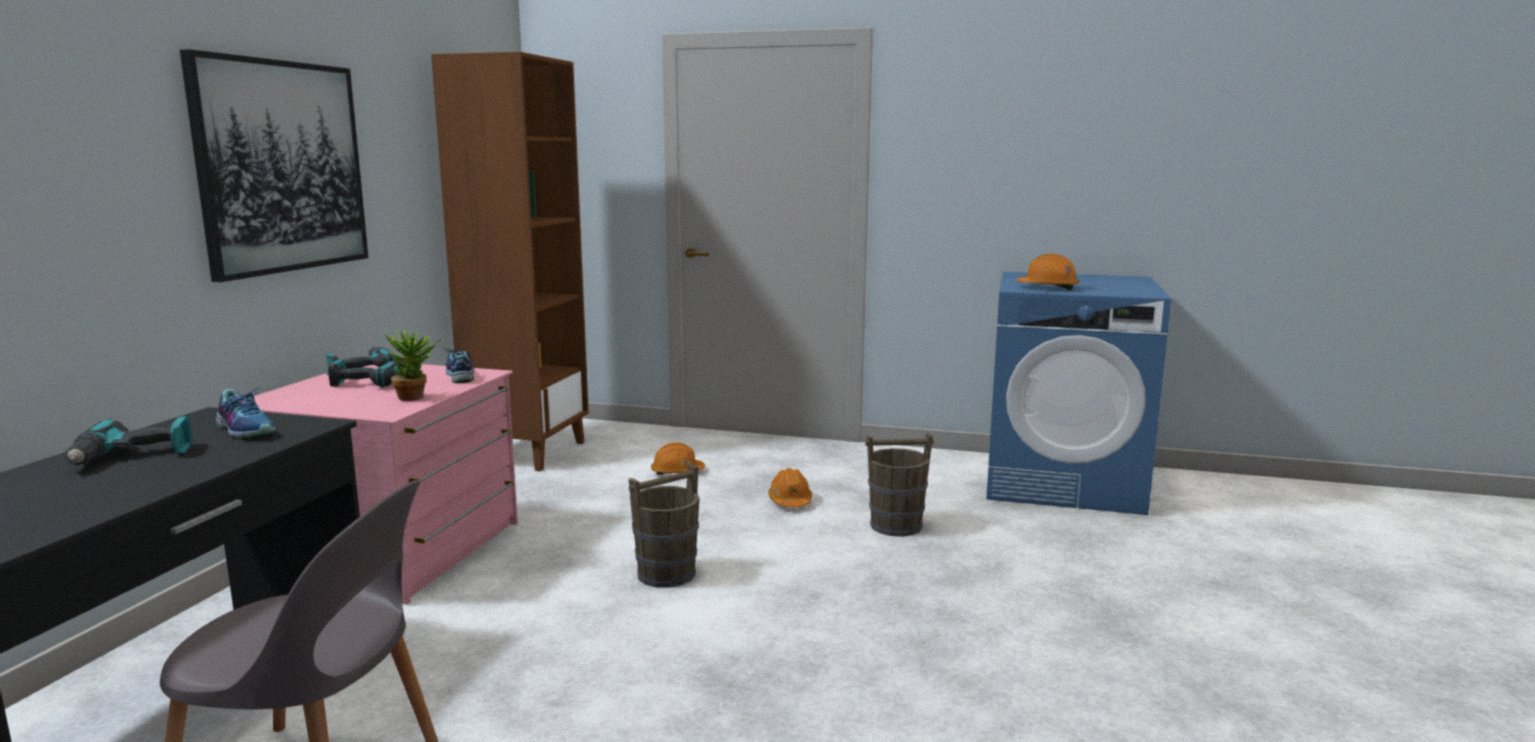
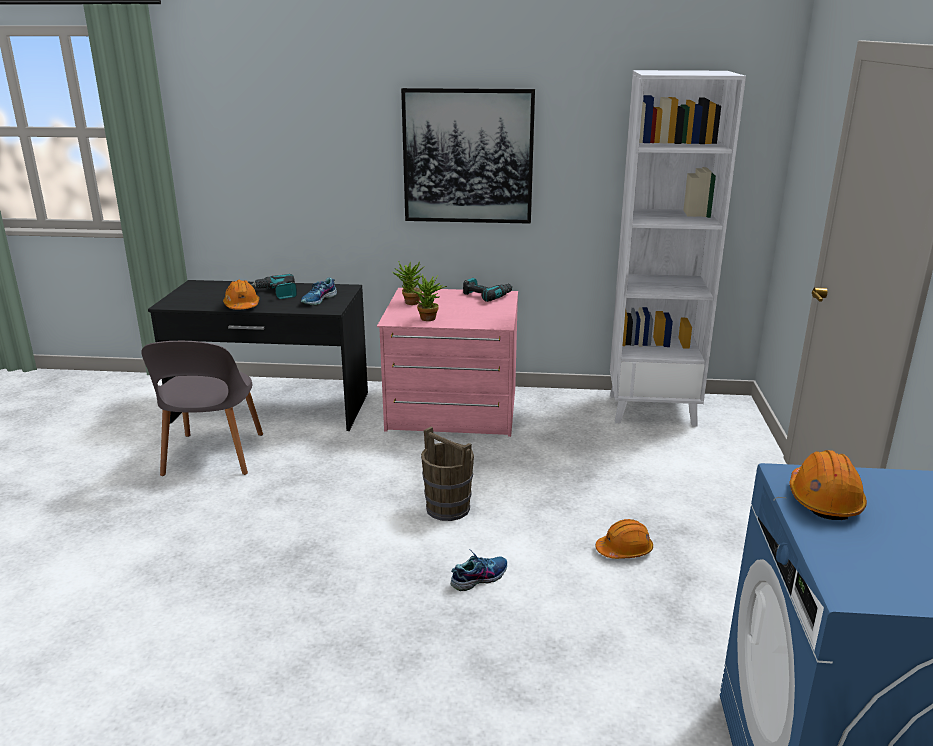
camera: 80 degrees right, 10 degrees up
power drill [328,360,406,387] -> none
brown bookcase [431,52,589,471] -> white bookcase [610,70,746,427]
shoe [442,348,474,383] -> shoe moved to [451,552,507,591]
orange hard hat [651,442,705,475] -> orange hard hat moved to [223,280,259,309]
brown bucket [865,433,934,537] -> none
none -> potted plant [392,261,425,305]

